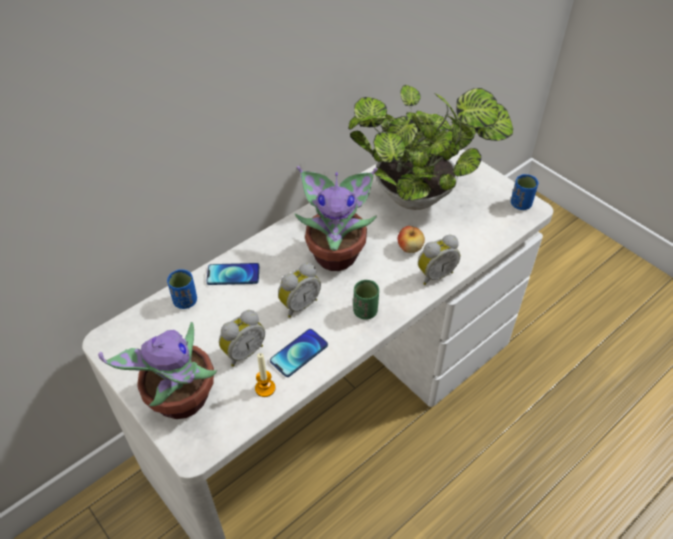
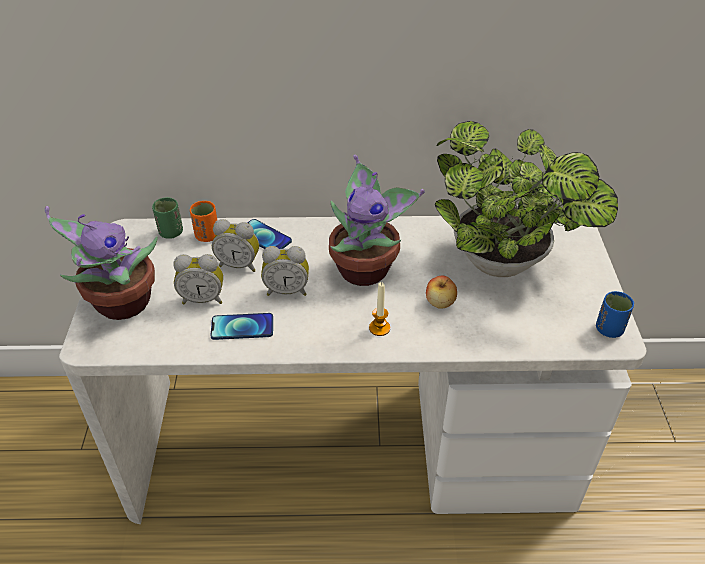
camera: 40 degrees right, 5 degrees down
blue cup [167,269,197,309] -> orange cup [190,201,217,242]
candle [255,353,275,397] -> candle moved to [369,282,390,336]
green cup [353,280,379,319] -> green cup moved to [152,197,183,239]
alarm clock [418,235,460,285] -> alarm clock moved to [212,219,259,272]

